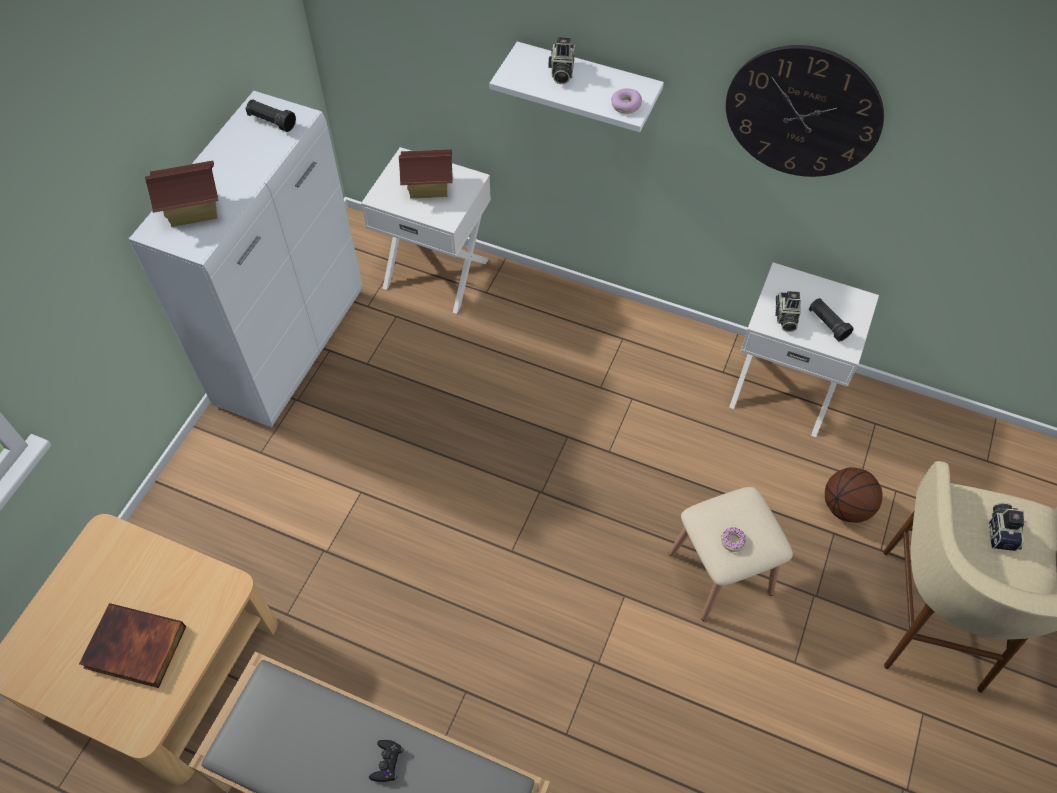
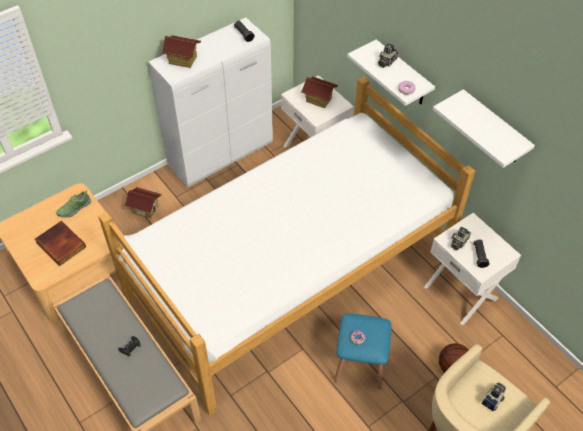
camera: 30 degrees right, 5 degrees down
beige stool [669,487,793,621] -> blue stool [334,313,392,389]
wall clock [726,45,884,177] -> white shelf [433,89,535,168]
none -> shoe [56,190,91,218]
none -> bed [98,76,475,416]
none -> toy house [124,187,161,218]

